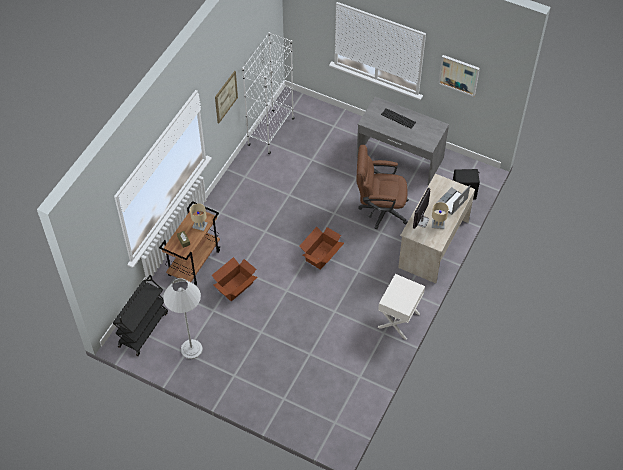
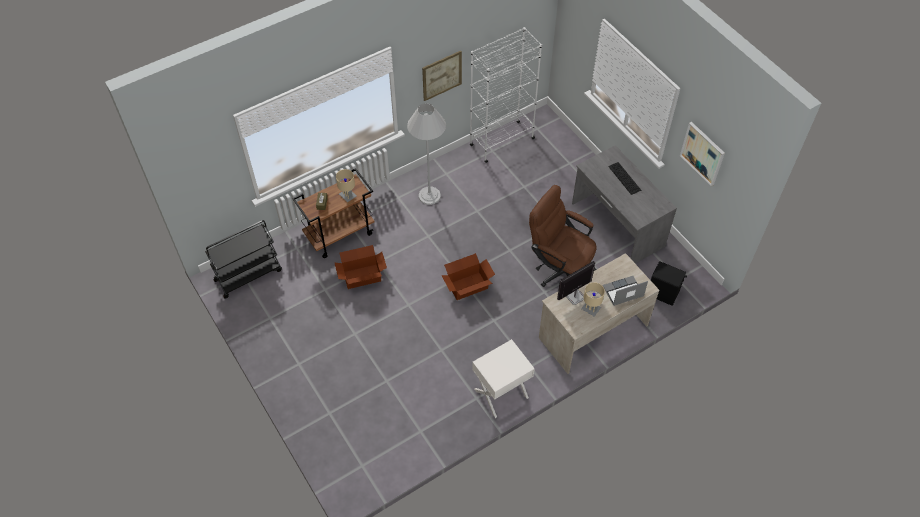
camera: 30 degrees right, 0 degrees up
white floor lamp [163,278,203,359] -> white floor lamp moved to [407,103,446,205]

